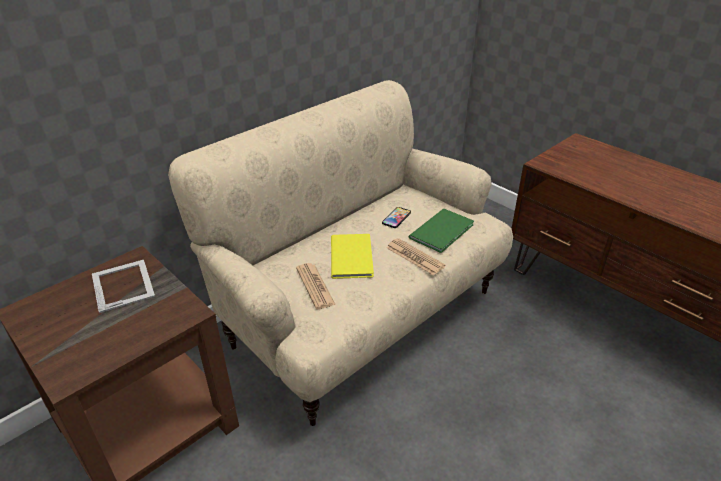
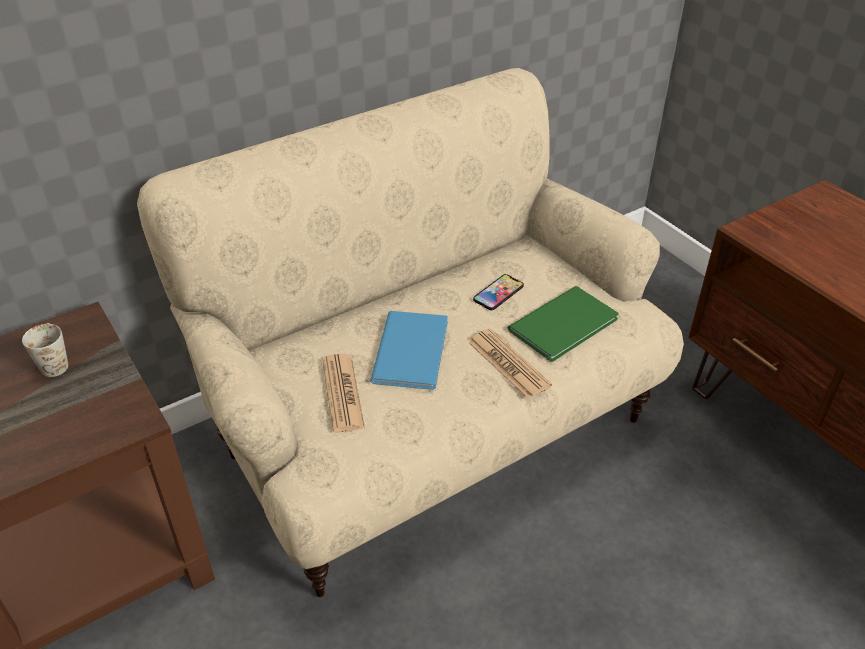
camera: 10 degrees right, 5 degrees up
picture frame [92,260,155,313] -> white mug [22,323,68,377]
yellow book [331,234,374,279] -> blue book [370,311,448,390]

